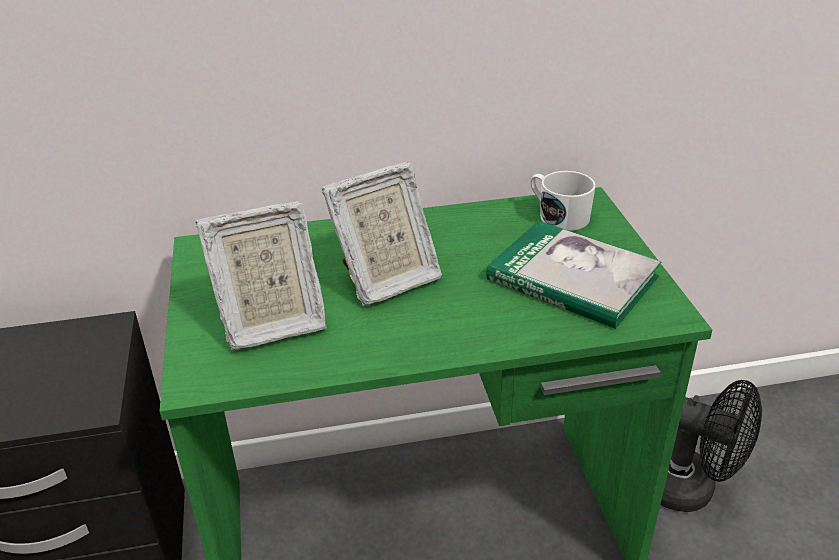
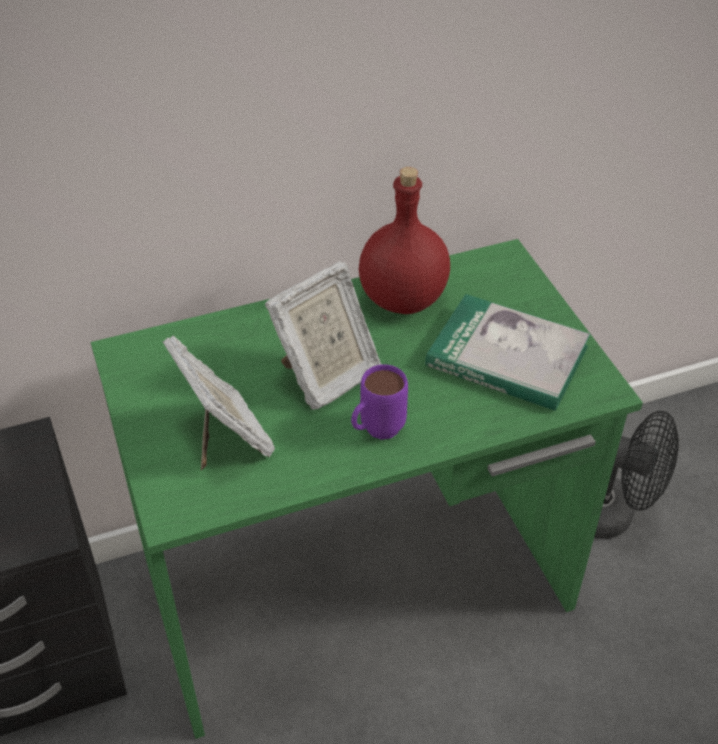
camera: 10 degrees left, 10 degrees up
picture frame [195,201,327,350] -> picture frame turned 90 degrees counterclockwise [162,336,275,470]
white mug [530,171,596,231] -> none
none -> purple mug [351,364,408,440]
none -> red bottle [359,167,450,314]

